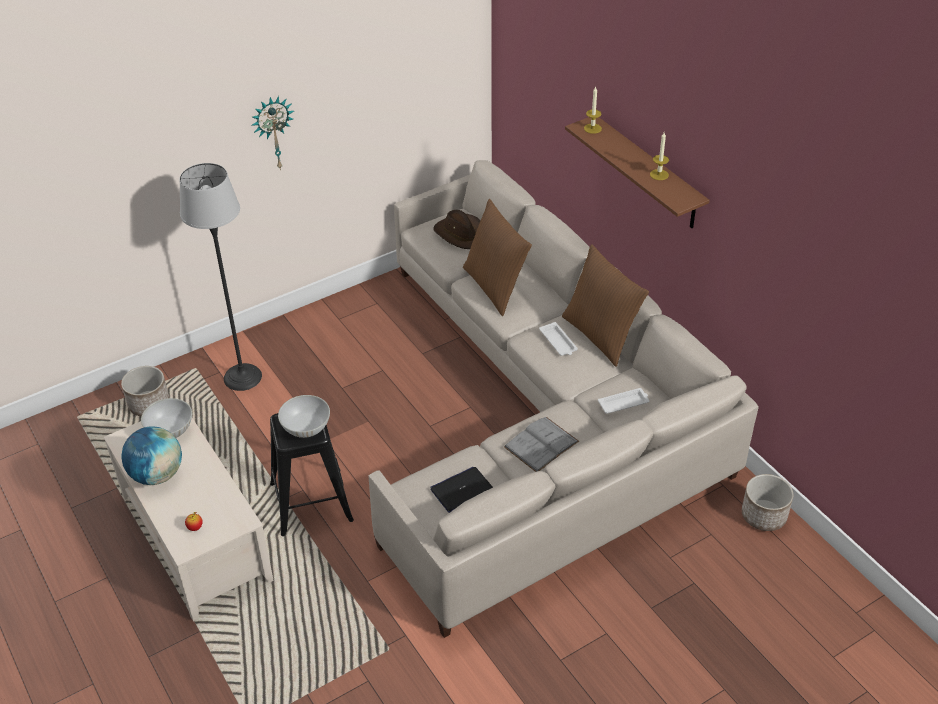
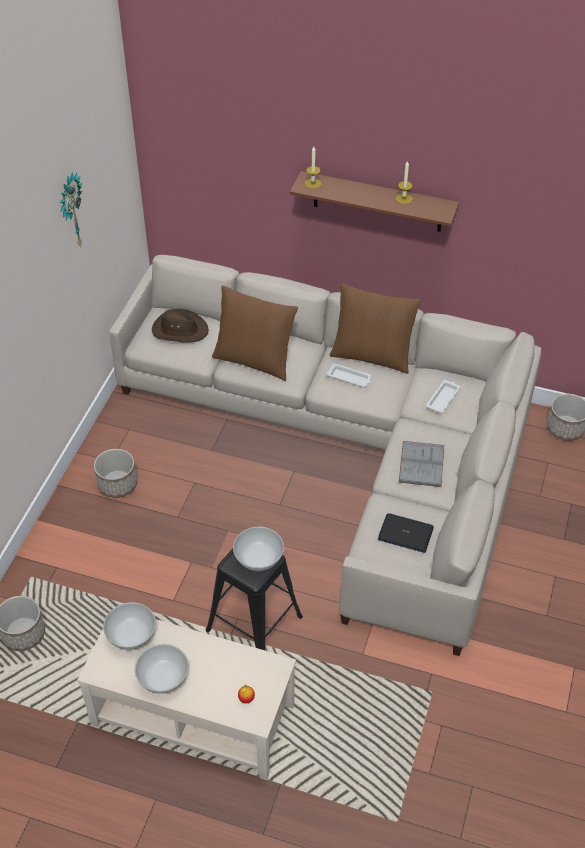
camera: 40 degrees left, 5 degrees up
globe [121,426,182,485] -> white bowl [135,644,189,694]
floor lamp [179,163,262,391] -> none
wall clock [251,96,294,170] -> wall clock moved to [60,172,83,247]
laptop [430,467,493,513] -> laptop turned 90 degrees clockwise [378,513,434,553]
none -> planter [94,449,137,498]

